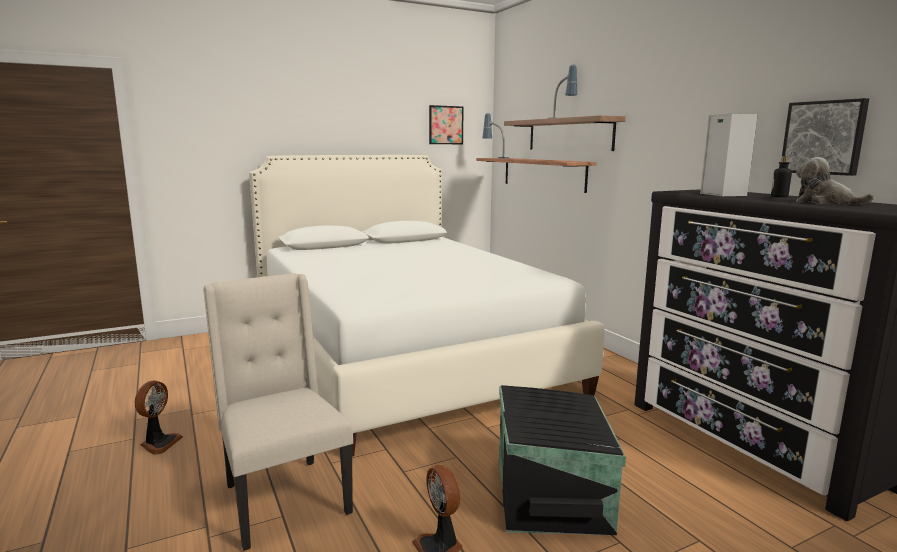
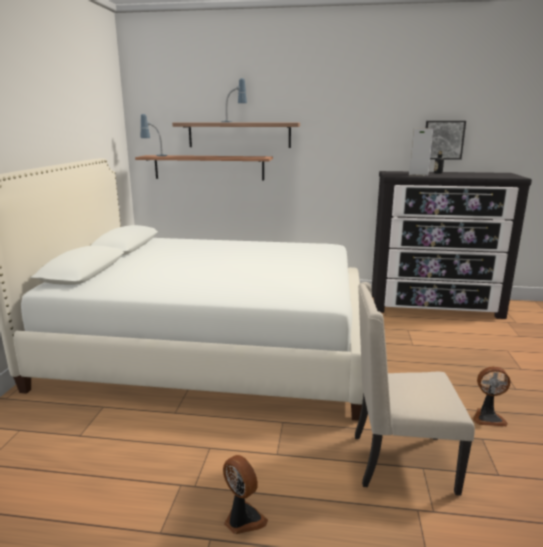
camera: 55 degrees left, 5 degrees up
picture [429,105,464,144] -> none
black storage box [499,385,626,535] -> none
plush toy [796,157,875,204] -> none

